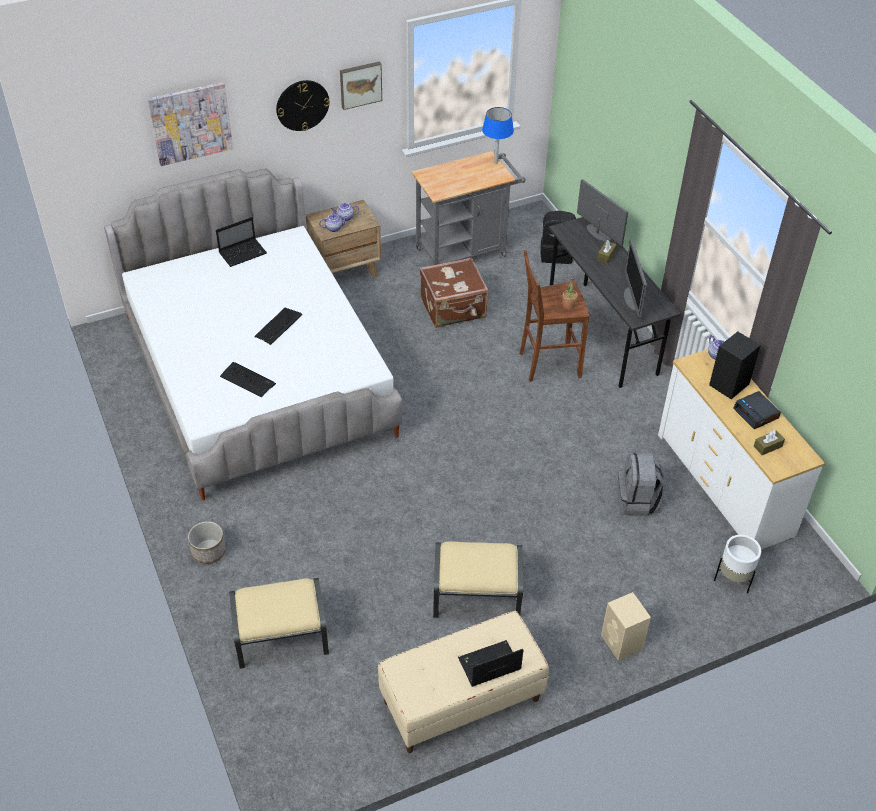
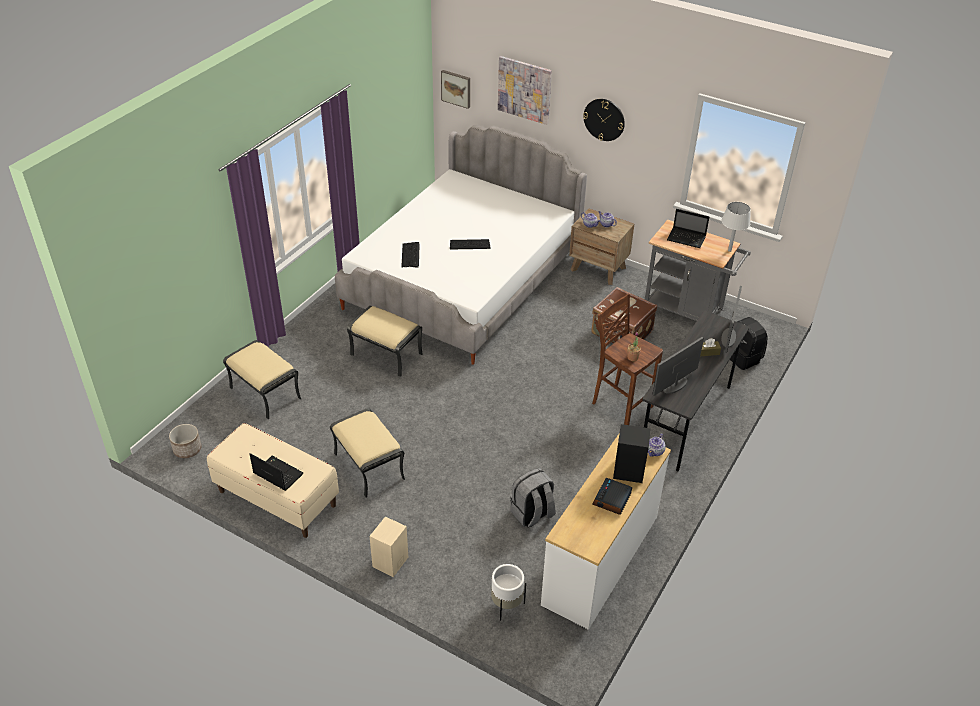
camera: 55 degrees right, 5 degrees down
planter [188,521,226,564] -> planter moved to [169,424,201,458]
laptop [216,217,267,267] -> laptop moved to [667,209,709,248]
picture [340,61,382,110] -> picture moved to [441,70,470,109]
blue table lamp [482,107,514,164] -> white table lamp [722,202,751,252]
brown tissue box [754,430,785,455] -> none
none -> beige ottoman [347,306,423,377]

